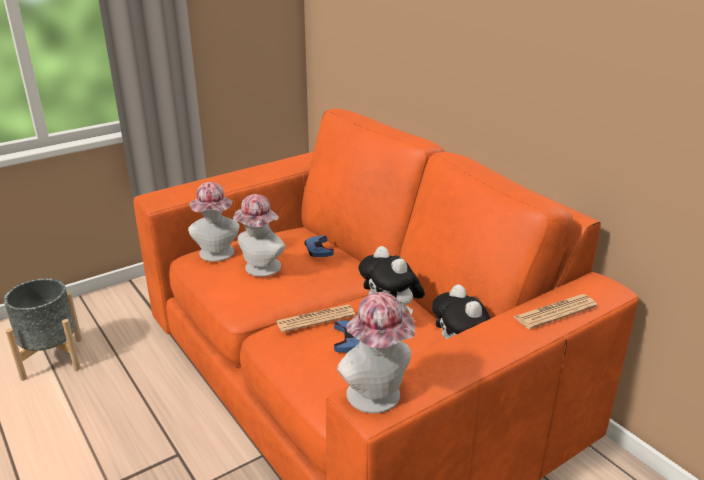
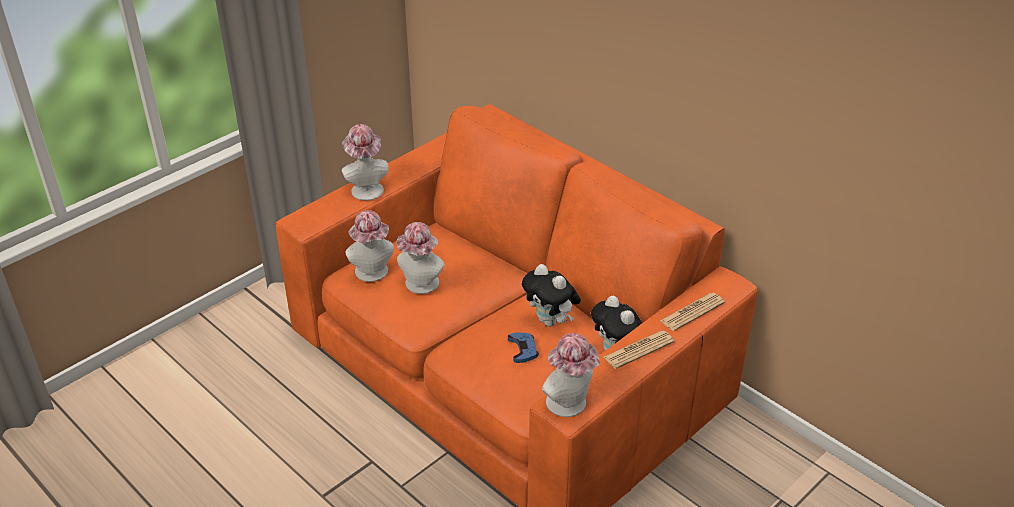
camera: 10 degrees left, 10 degrees up
grey planter [4,278,82,381] -> none
newspaper [276,304,355,333] -> newspaper moved to [604,330,675,369]
blue game controller [304,235,334,257] -> none
none -> hat [342,124,389,201]

